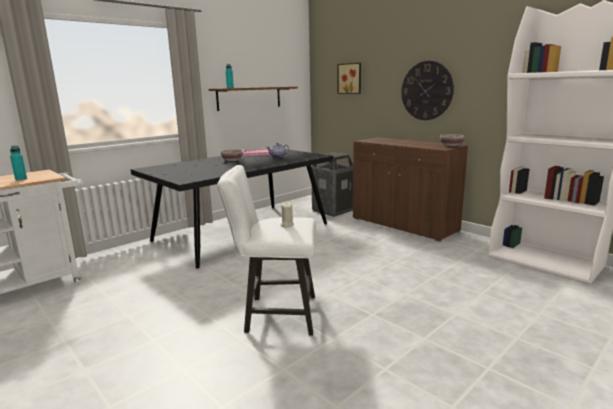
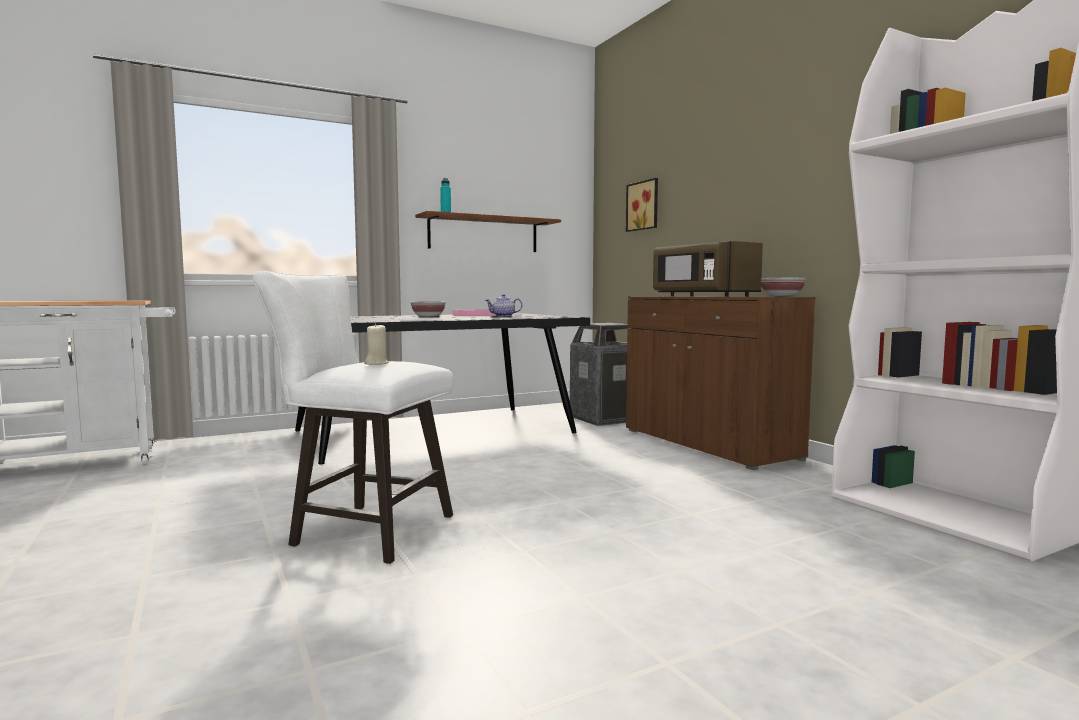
camera: 15 degrees right, 10 degrees down
turquoise bottle [10,146,27,180] -> none
wall clock [401,61,454,120] -> none
none -> brown microwave [653,241,763,297]

